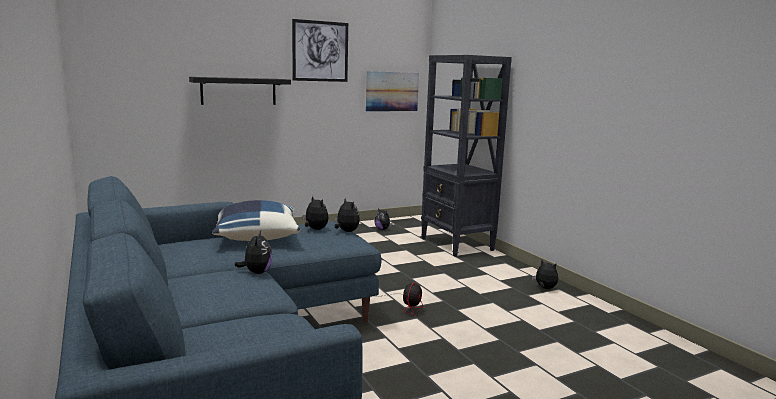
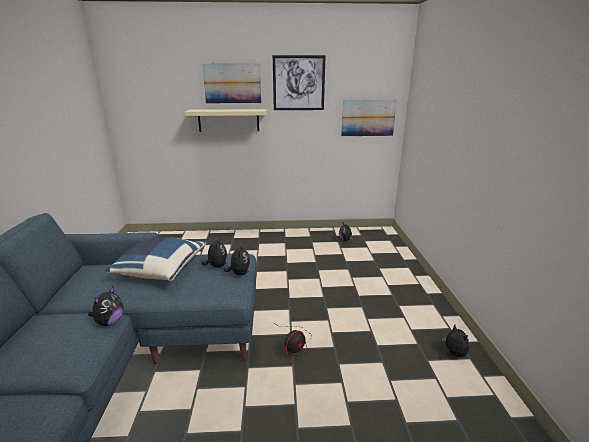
camera: 25 degrees right, 10 degrees up
black shelf [189,77,291,105] -> beige shelf [185,109,267,132]
black bookcase [421,55,512,256] -> none
none -> picture [202,63,261,103]

